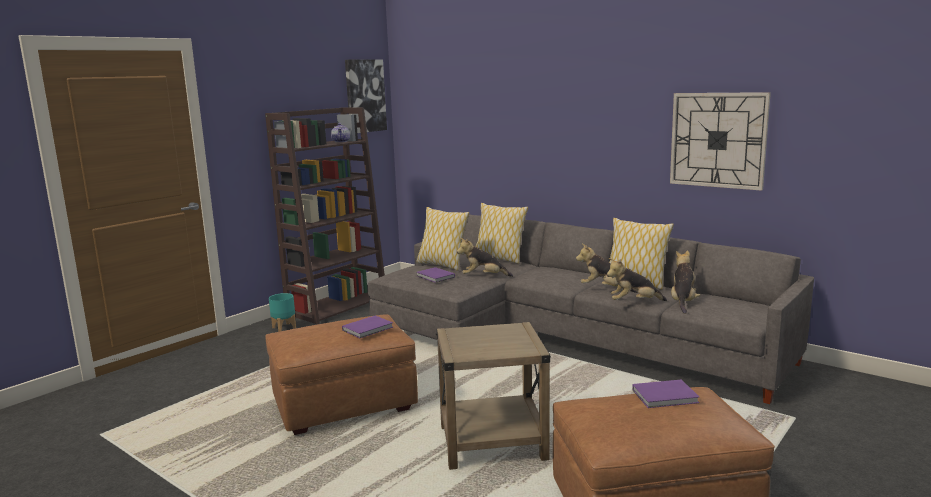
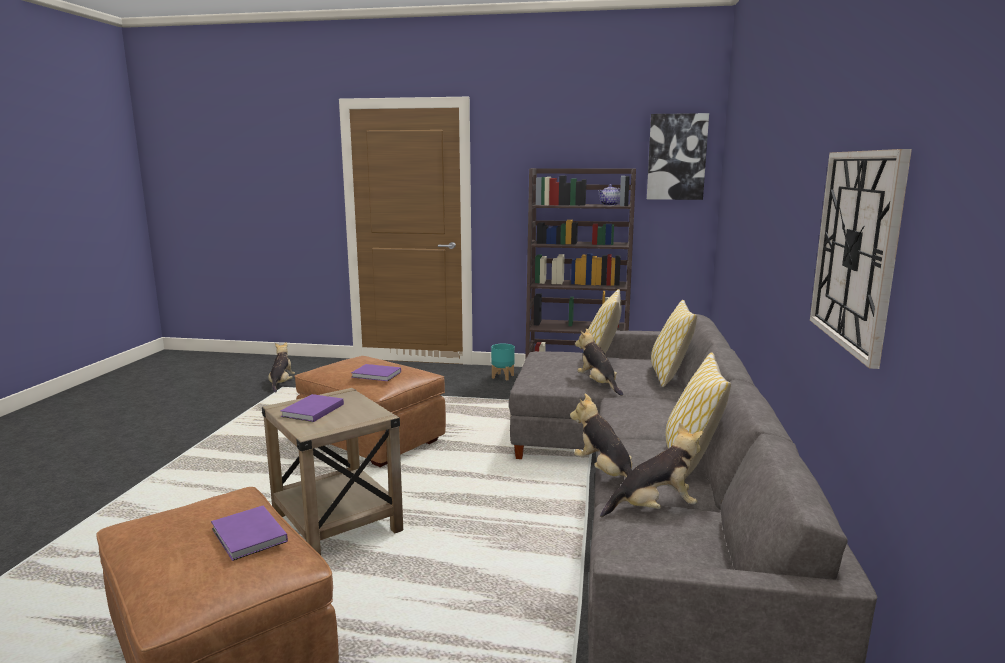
camera: 60 degrees right, 0 degrees up
purple book [416,267,455,283] -> purple book moved to [281,394,344,422]
plush toy [576,244,637,293] -> plush toy moved to [268,342,295,392]

